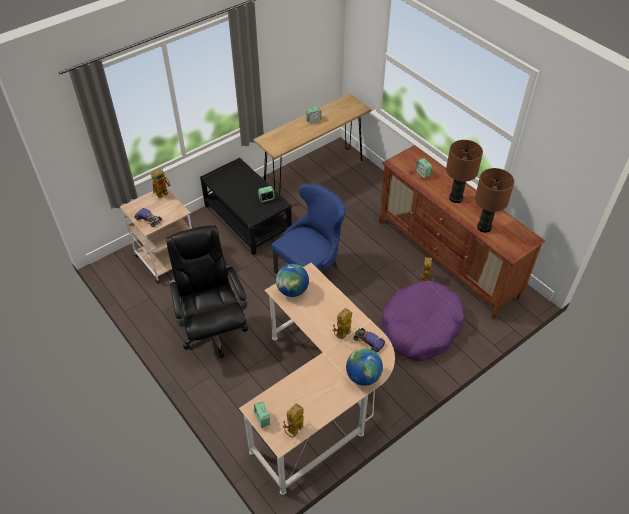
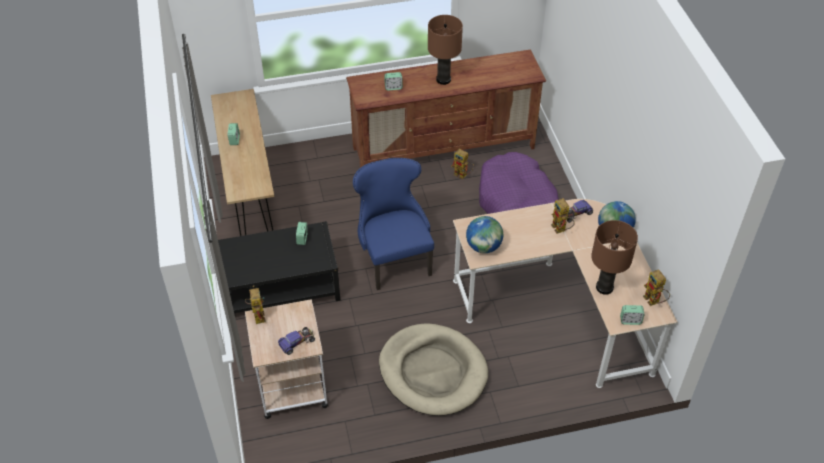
camera: 65 degrees left, 0 degrees up
black office chair [166,225,248,358] -> beige dog bed [379,323,488,416]
brown table lamp [475,168,514,233] -> brown table lamp moved to [591,220,638,295]

